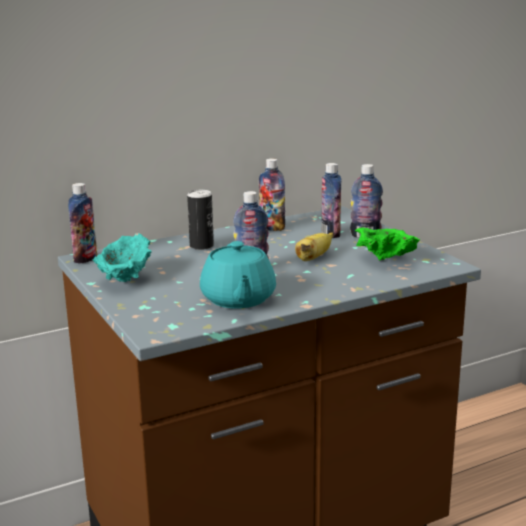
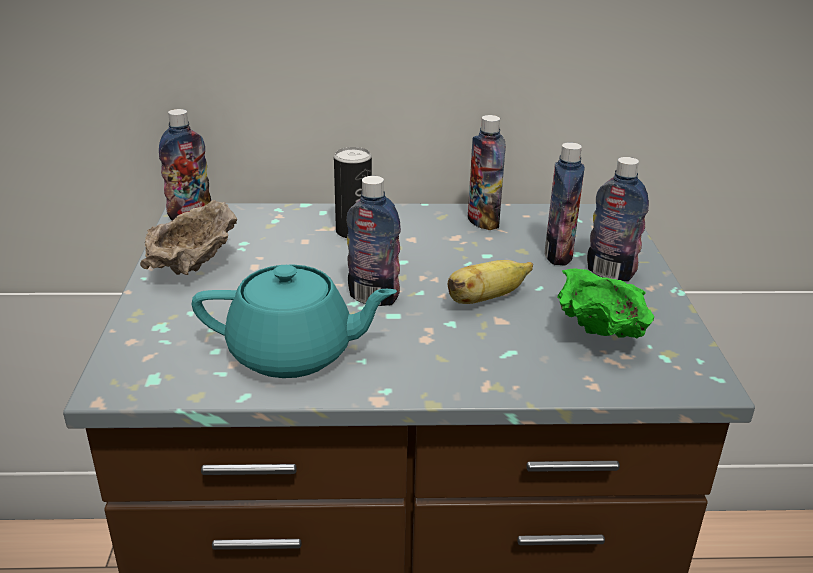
camera: 25 degrees right, 10 degrees up
turquoise bowl [92,233,151,282] -> beige bowl [140,200,237,275]
turquoise teapot [200,241,276,309] -> turquoise teapot turned 105 degrees counterclockwise [192,264,397,378]

